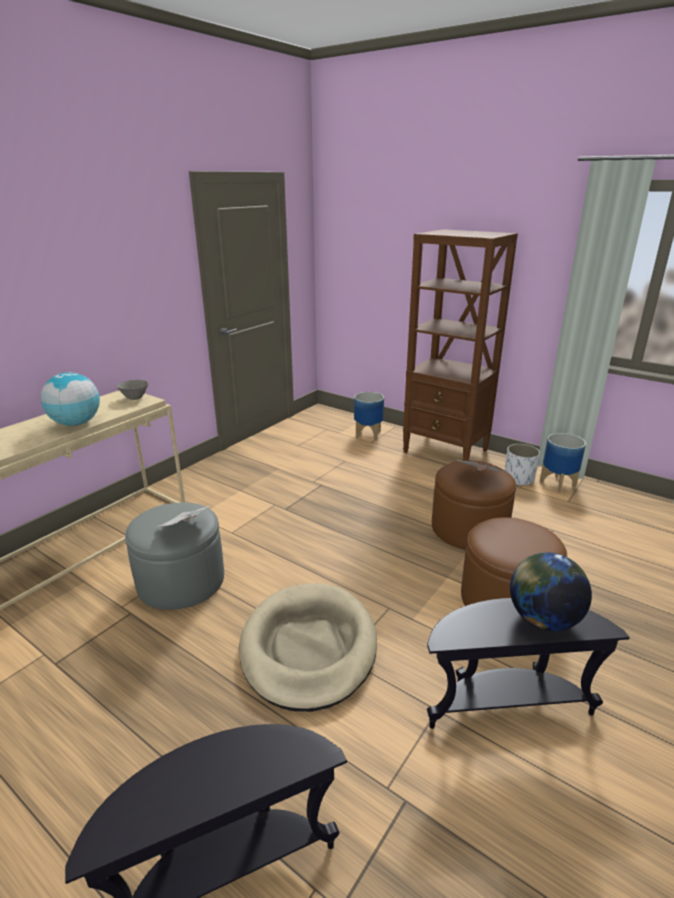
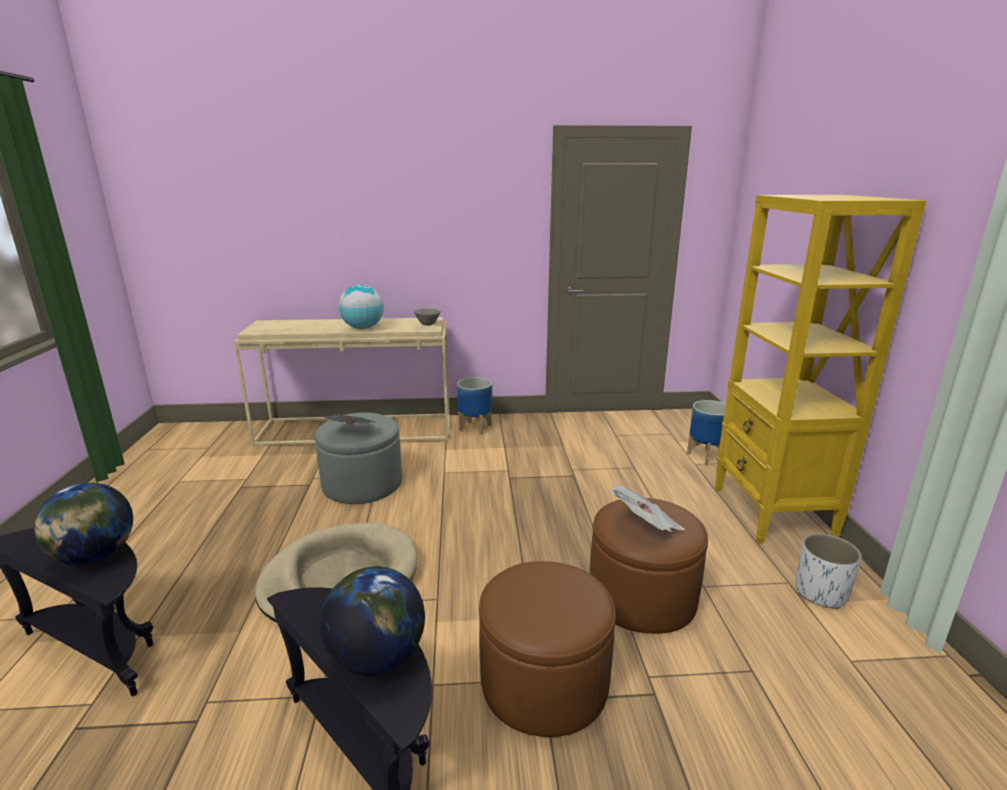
camera: 50 degrees right, 5 degrees down
brown bookcase [403,229,518,460] -> yellow bookcase [715,195,926,544]
planter [540,433,586,493] -> planter moved to [457,377,492,435]
none -> globe [34,483,133,565]

